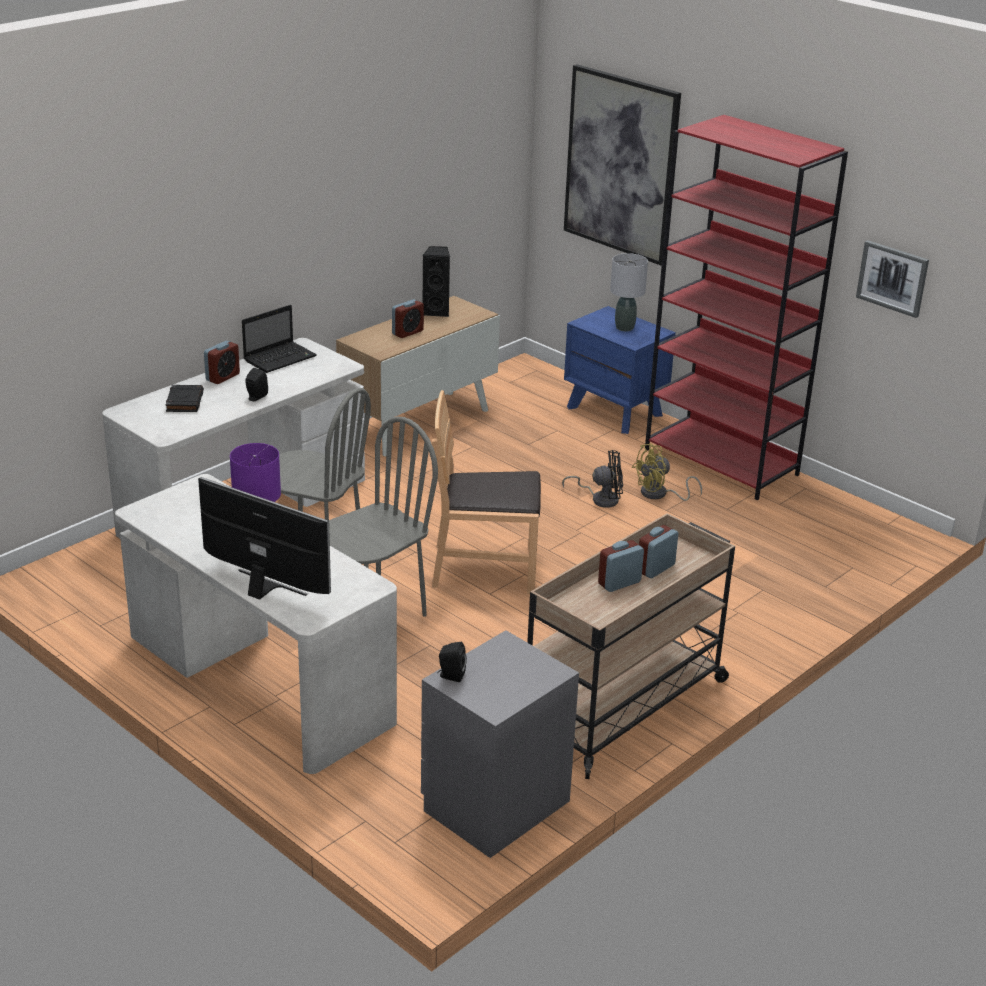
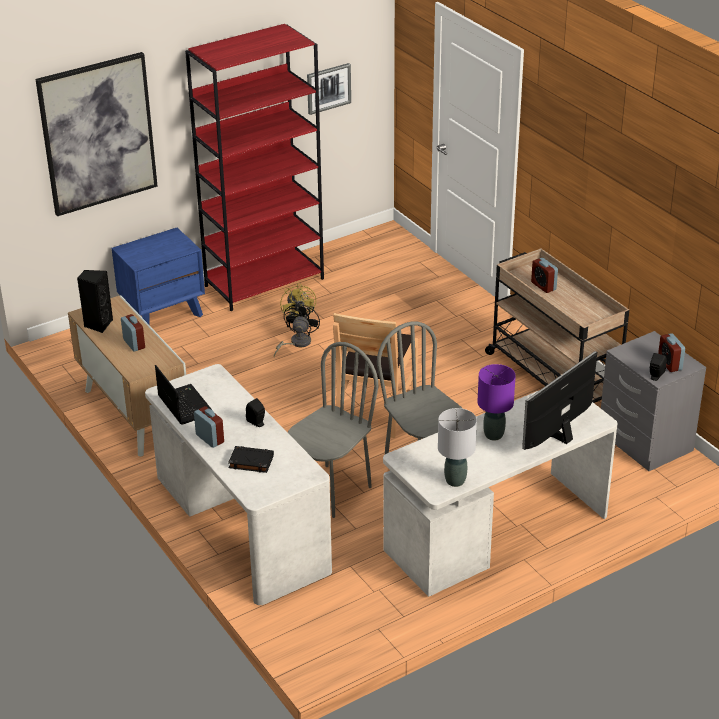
camera: 75 degrees left, 5 degrees up
alarm clock [598,540,644,592] -> alarm clock moved to [658,333,685,372]
grey table lamp [610,253,648,331] -> grey table lamp moved to [438,408,477,487]

